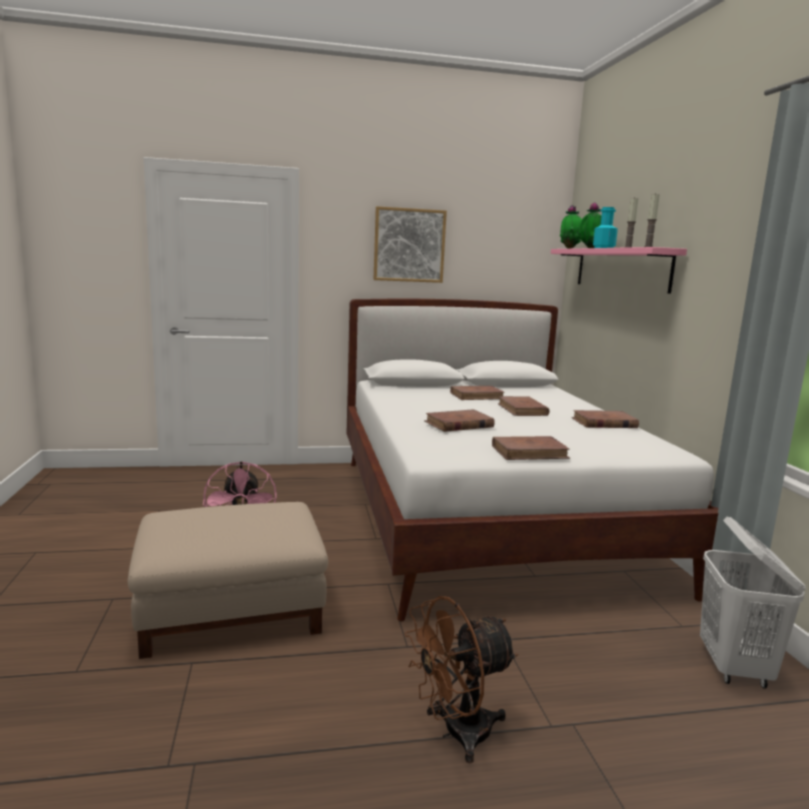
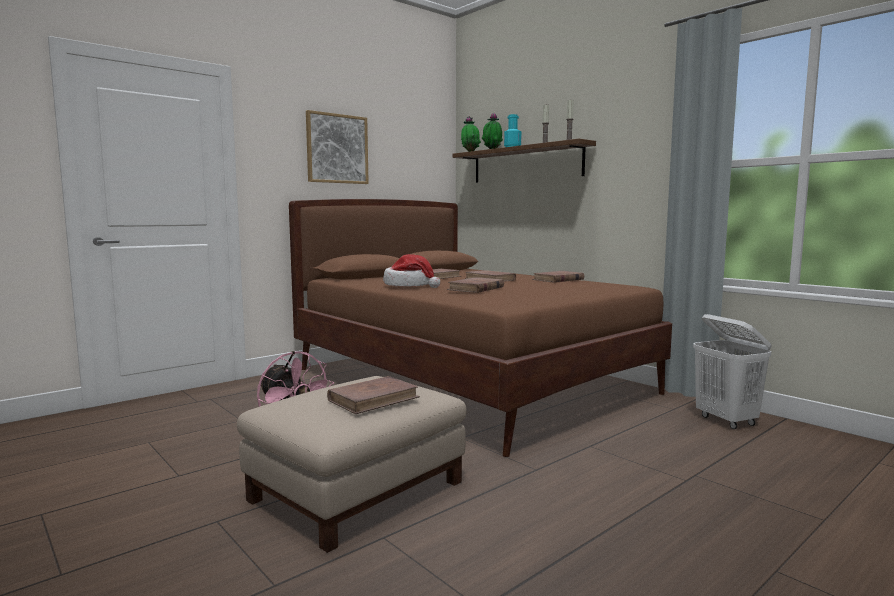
camera: 30 degrees left, 5 degrees down
white bed [347,299,718,621] -> brown bed [289,199,672,457]
brown fan [404,596,518,763] -> none
brown book [492,436,570,460] -> brown book moved to [327,376,420,414]
pink shelf [551,247,687,294] -> brown shelf [452,139,596,183]
none -> hat [383,254,440,288]

